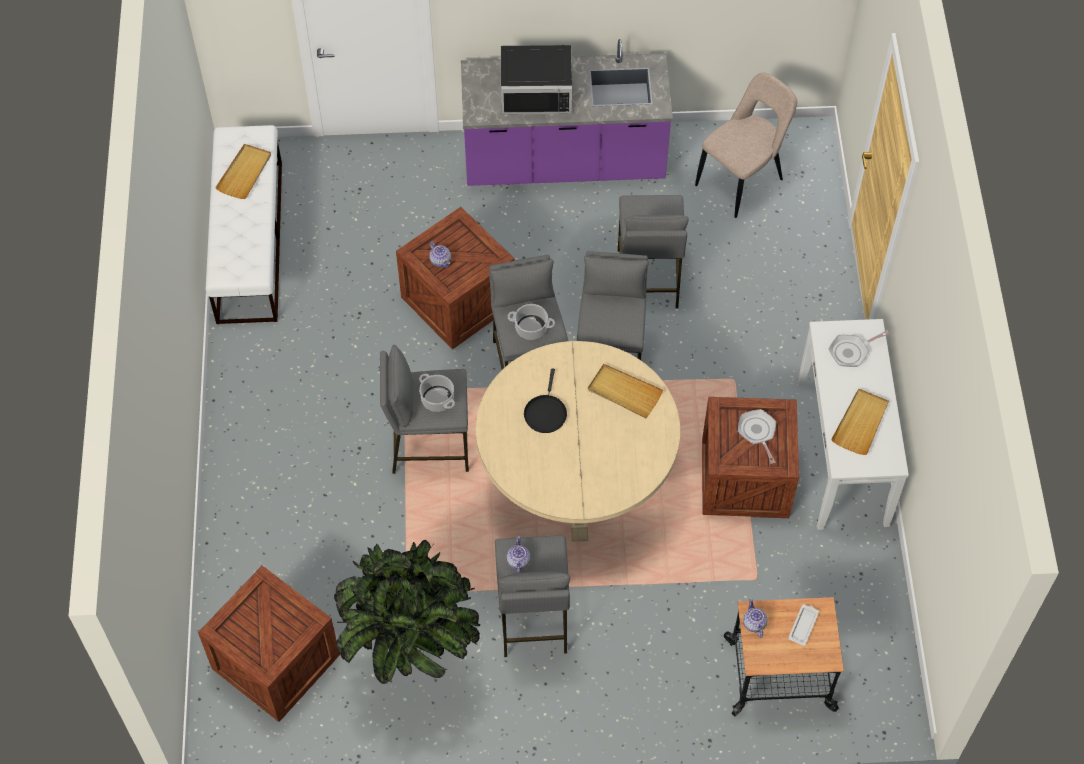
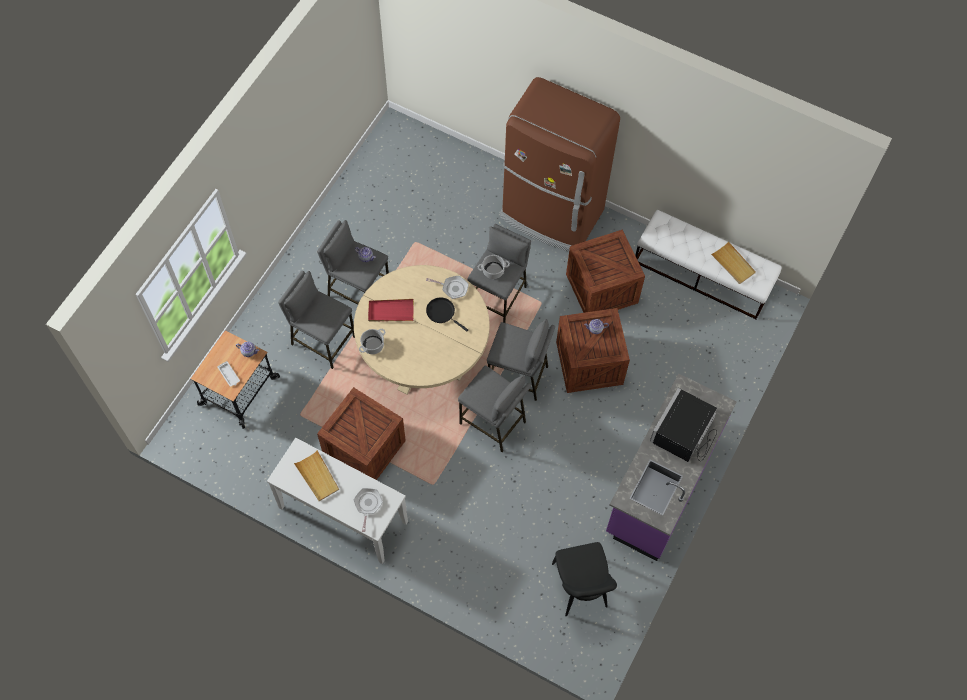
camera: 120 degrees right, 5 degrees up
crate [198,566,340,722] -> crate moved to [566,229,645,313]
potted plant [334,540,480,684] -> none
cooking pot [507,304,555,340] -> cooking pot moved to [359,329,385,354]
beige tray [588,364,663,419] -> none
grey stool [618,195,689,308] -> grey stool moved to [278,271,355,369]
beige chair [695,72,797,218] -> black chair [552,542,617,616]
frying pan [738,409,776,464] -> frying pan moved to [426,276,469,299]
none -> red tray [368,299,414,322]
none -> brown fridge [499,77,620,252]

